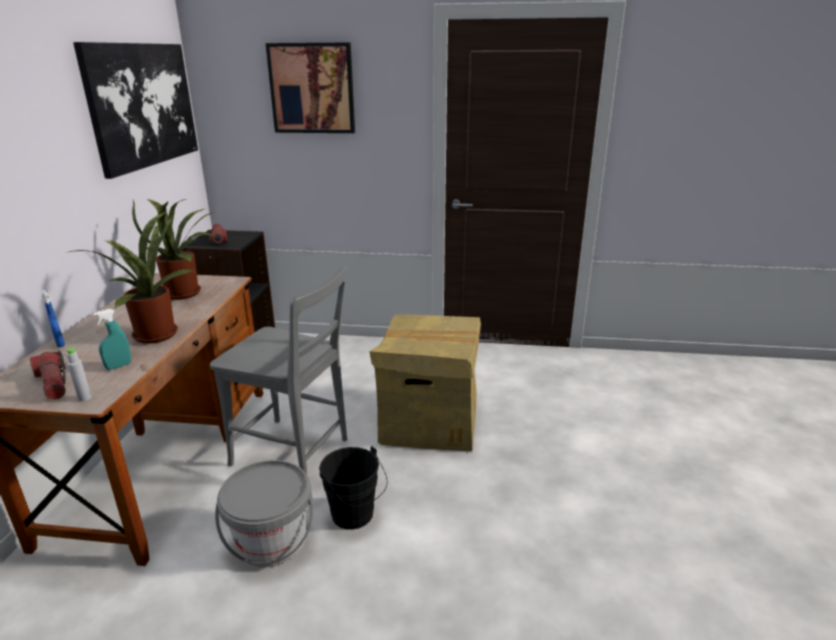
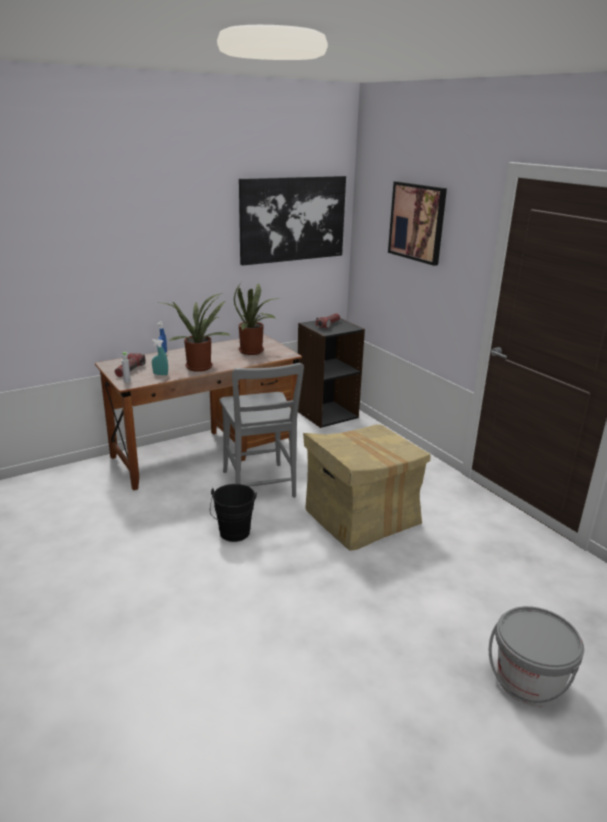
camera: 50 degrees right, 0 degrees up
grey bucket [215,460,313,567] -> grey bucket moved to [489,606,584,707]

